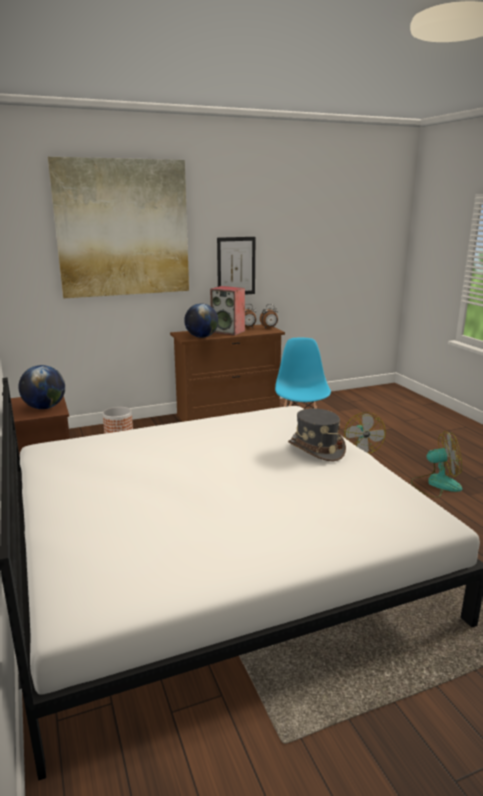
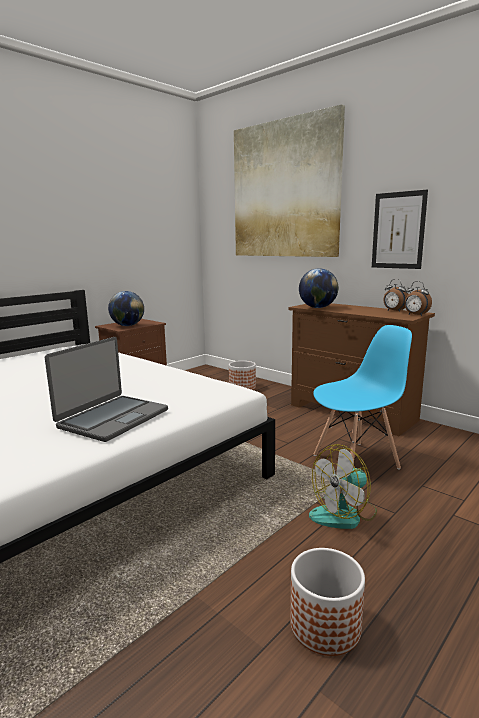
camera: 65 degrees right, 5 degrees down
speaker [210,286,245,336] -> none
grey hat [288,408,346,461] -> laptop [45,337,168,442]
fan [411,431,462,498] -> planter [290,548,365,656]

